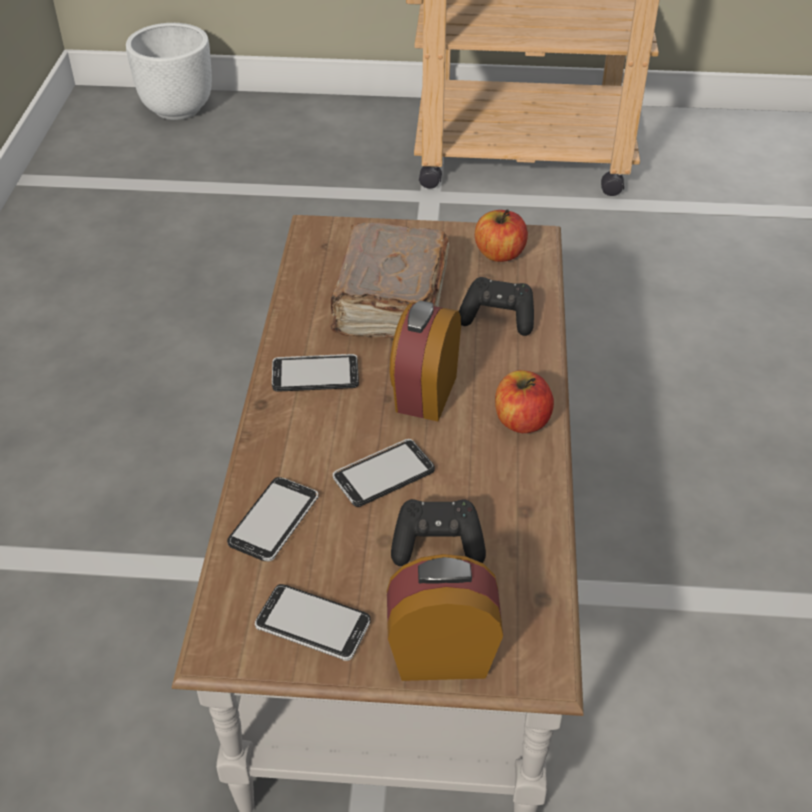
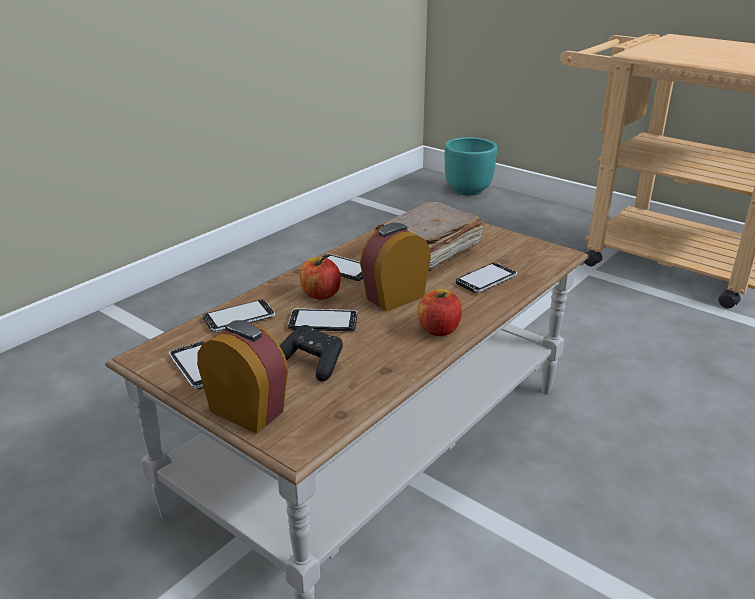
camera: 35 degrees right, 15 degrees down
white planter [126,23,212,120] -> turquoise planter [445,137,497,195]
black game controller [459,277,534,336] -> phone [456,263,517,293]
apple [475,209,528,262] -> apple moved to [300,257,341,300]

